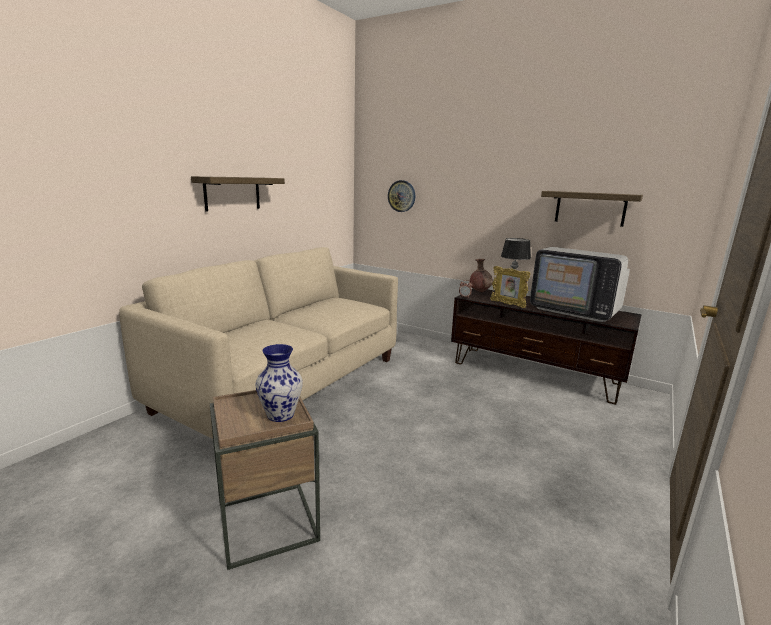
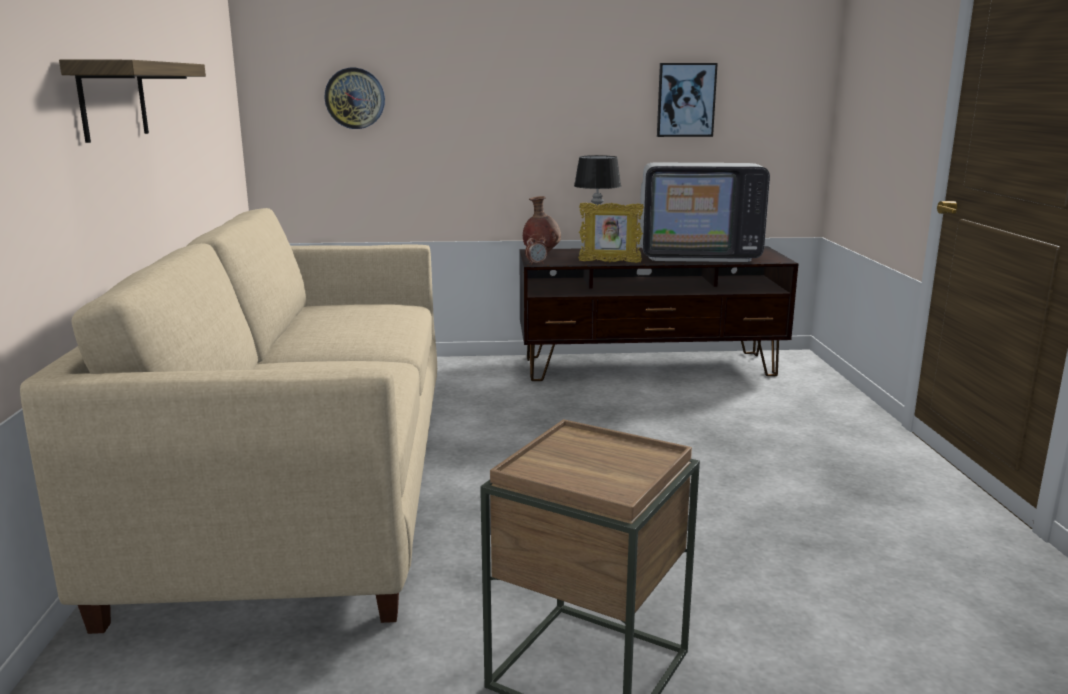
camera: 35 degrees left, 0 degrees up
vase [255,344,303,422] -> none
shelf [541,191,643,227] -> picture [657,63,718,137]

